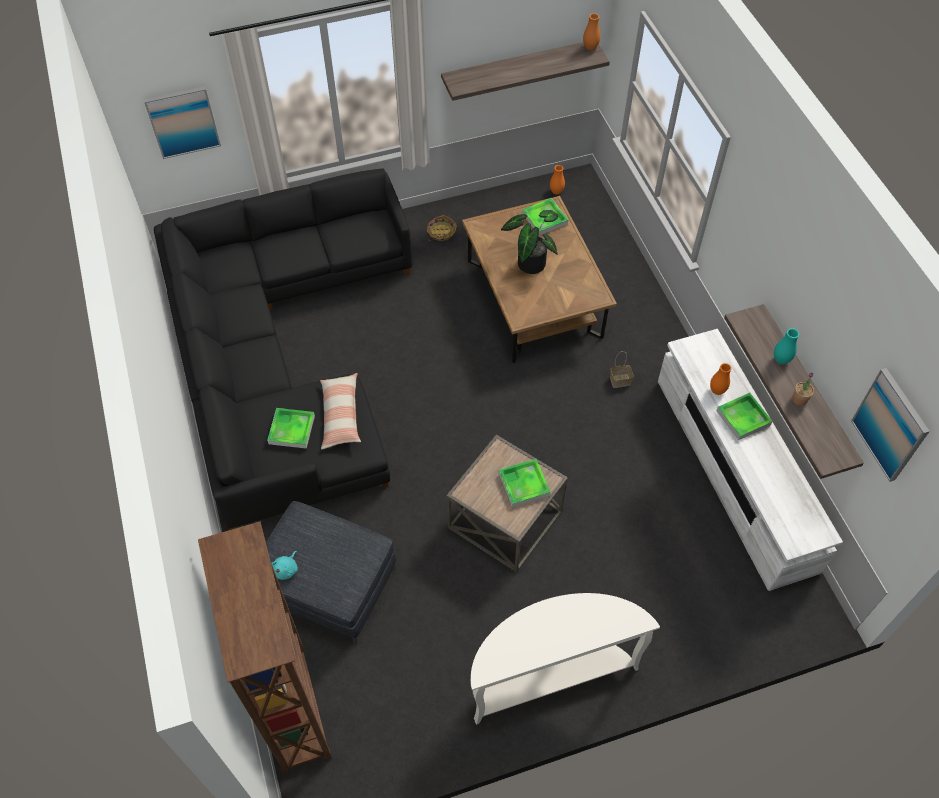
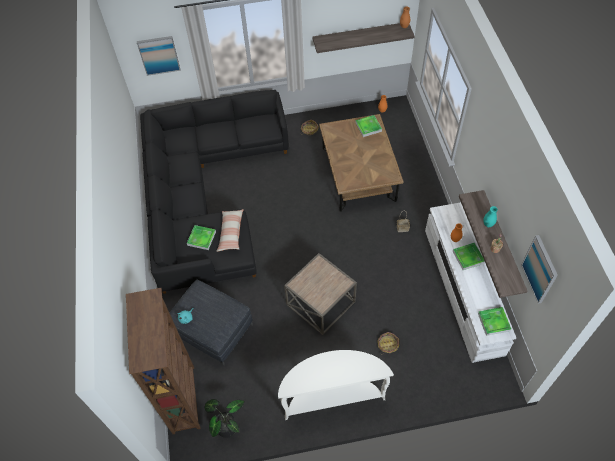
camera: 10 degrees right, 0 degrees up
tray [499,459,551,507] -> tray moved to [478,307,511,336]
potted plant [501,210,559,274] -> potted plant moved to [205,399,245,438]
none -> basket [377,332,399,355]

